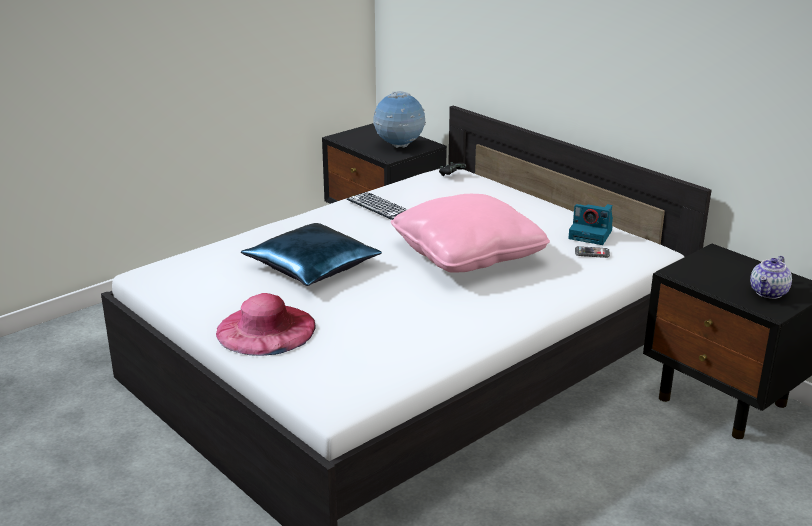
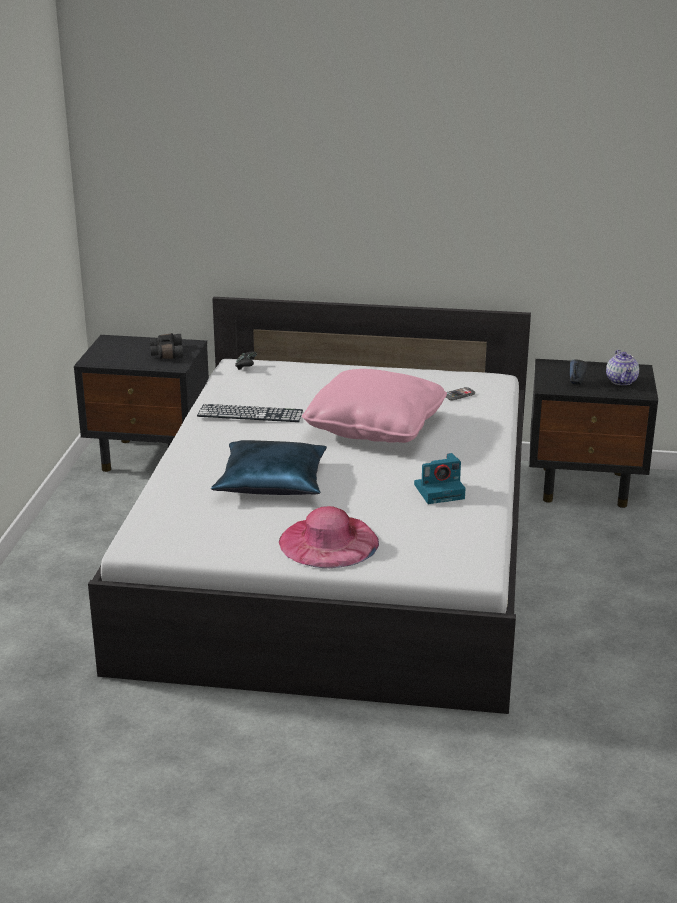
camera: 40 degrees left, 0 degrees up
globe [373,91,426,148] -> black binoculars [150,333,183,359]
camera [568,204,613,245] -> camera moved to [414,453,466,504]
none -> blue mug [570,359,589,385]

